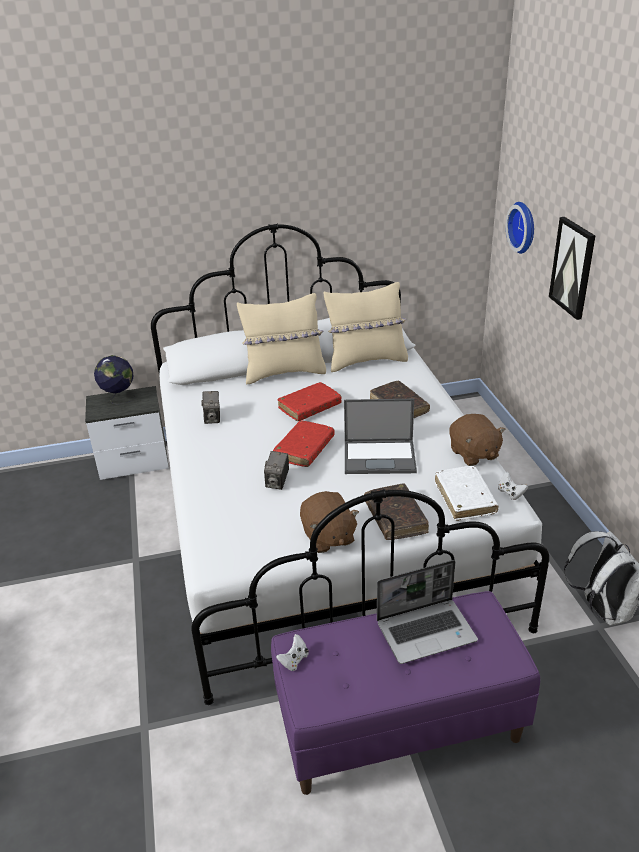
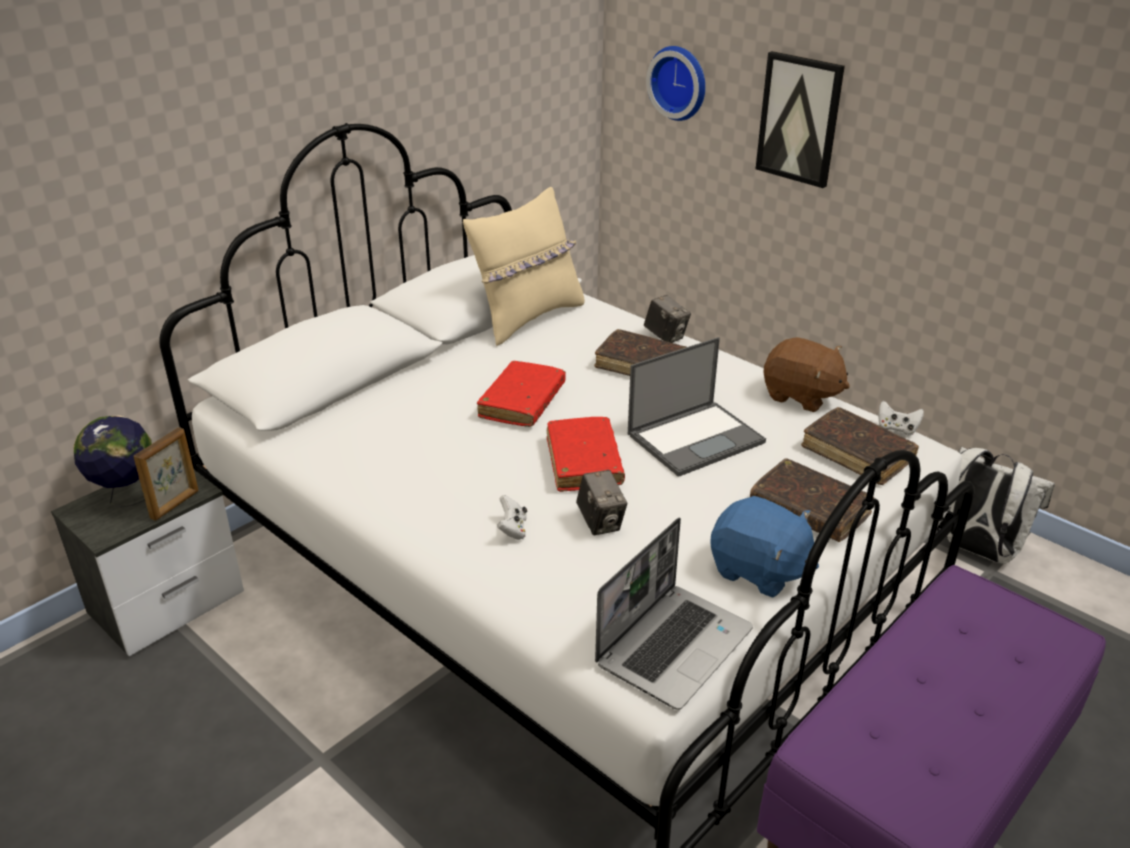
camera: 35 degrees left, 0 degrees up
camera [201,391,220,424] -> camera moved to [644,295,691,343]
beige pillow [237,293,326,385] -> none
white game controller [276,634,309,671] -> white game controller moved to [497,495,527,540]
brown plush toy [300,491,359,553] -> blue plush toy [710,496,819,598]
laptop [377,560,478,664] -> laptop moved to [595,518,753,710]
white book [435,466,499,521] -> brown book [801,407,919,485]
none -> picture frame [133,427,199,521]

